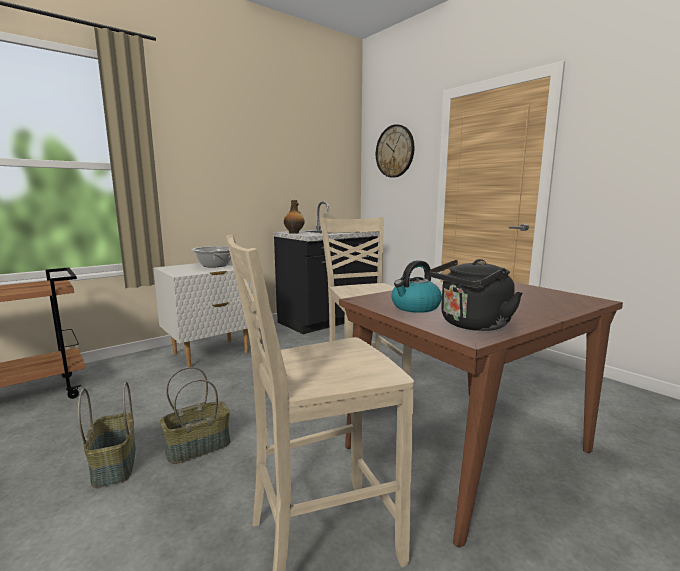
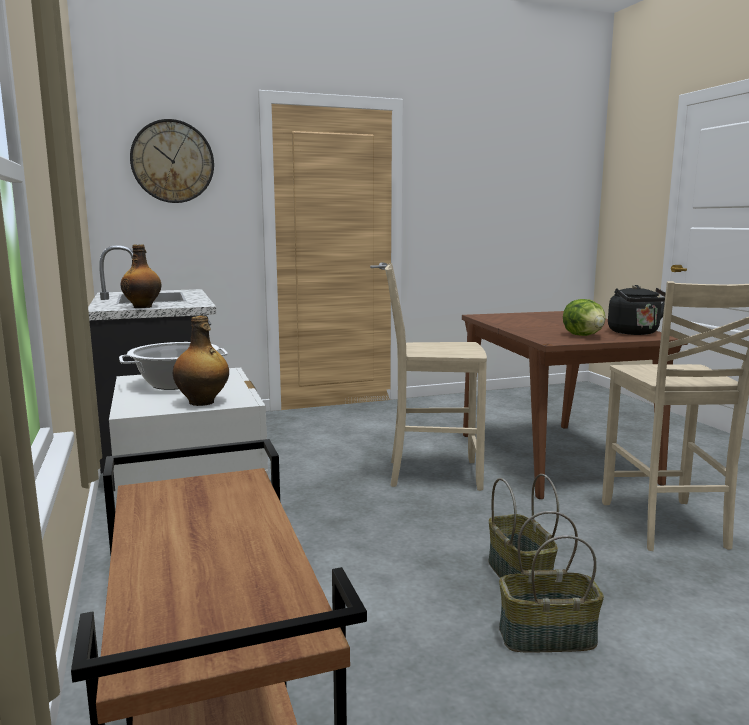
camera: 70 degrees left, 0 degrees up
kettle [391,260,442,313] -> lettuce [563,299,605,336]
none -> bottle [173,316,229,406]

